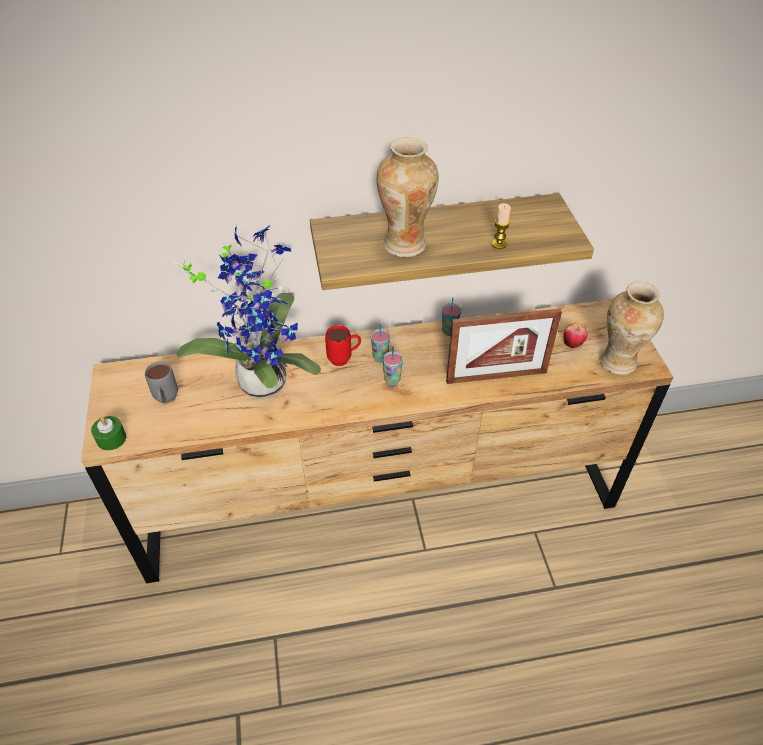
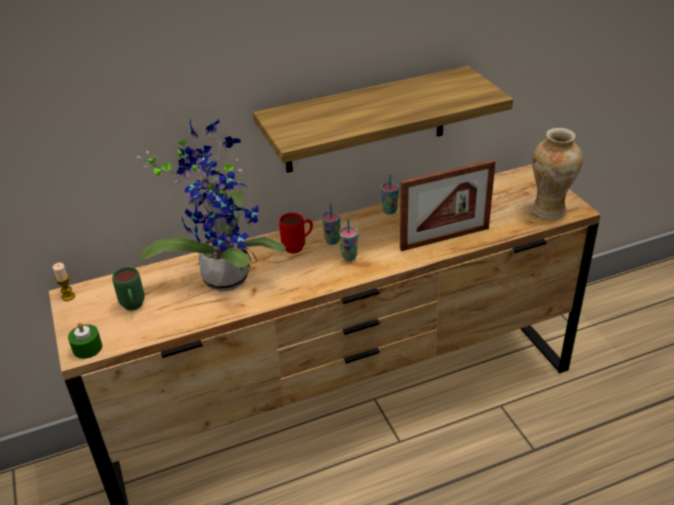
camera: 10 degrees left, 10 degrees down
grey mug [145,362,178,404] -> green mug [112,267,145,311]
vase [377,137,439,257] -> none
candle [492,203,511,249] -> candle moved to [53,263,75,301]
apple [563,323,588,348] -> none

